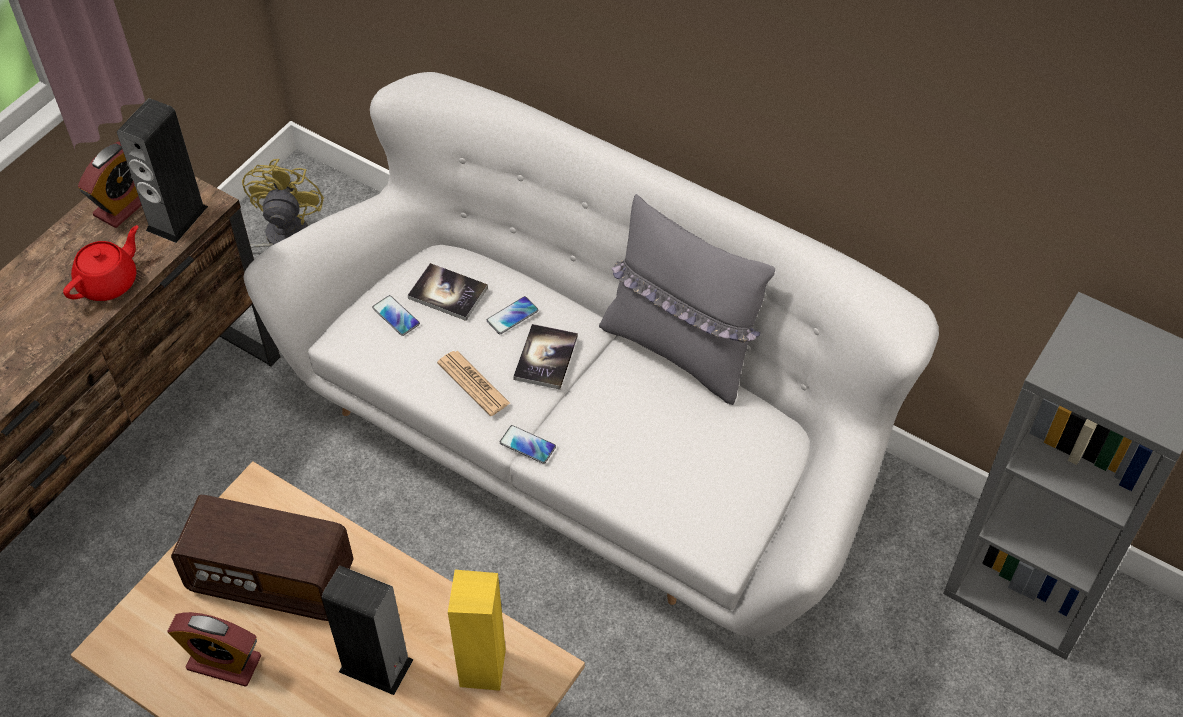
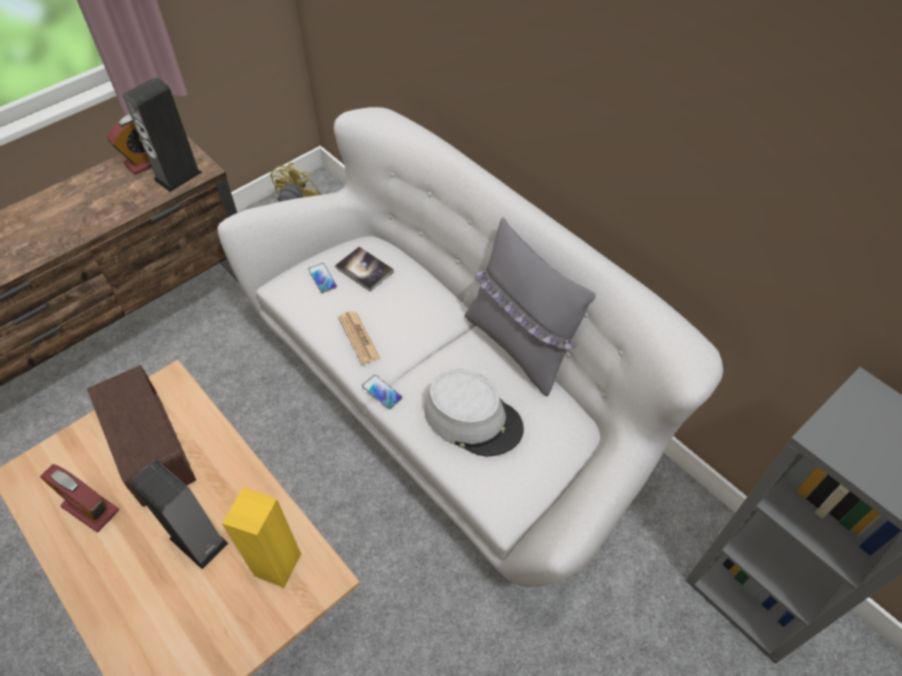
camera: 15 degrees right, 0 degrees up
red teapot [63,225,139,301] -> none
radio [171,495,354,621] -> radio turned 150 degrees counterclockwise [87,365,196,507]
phone [486,296,538,334] -> none
book [513,324,578,390] -> none
none -> grey hat [424,370,524,457]

